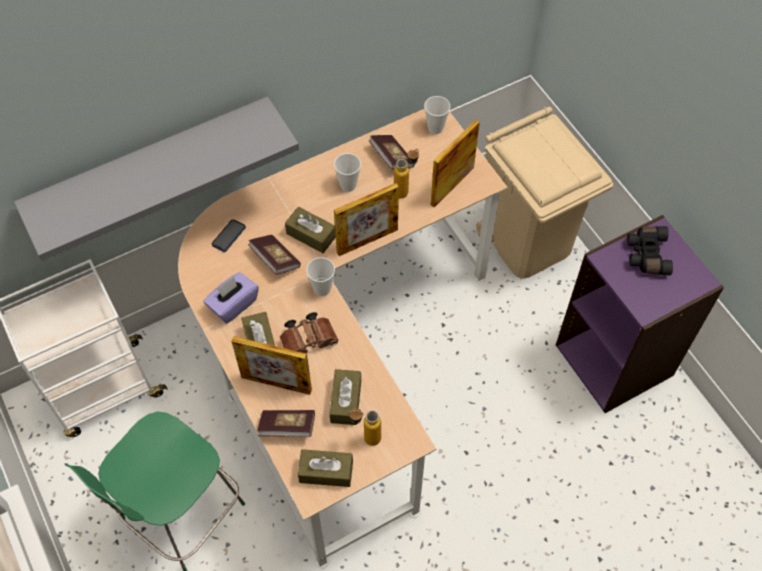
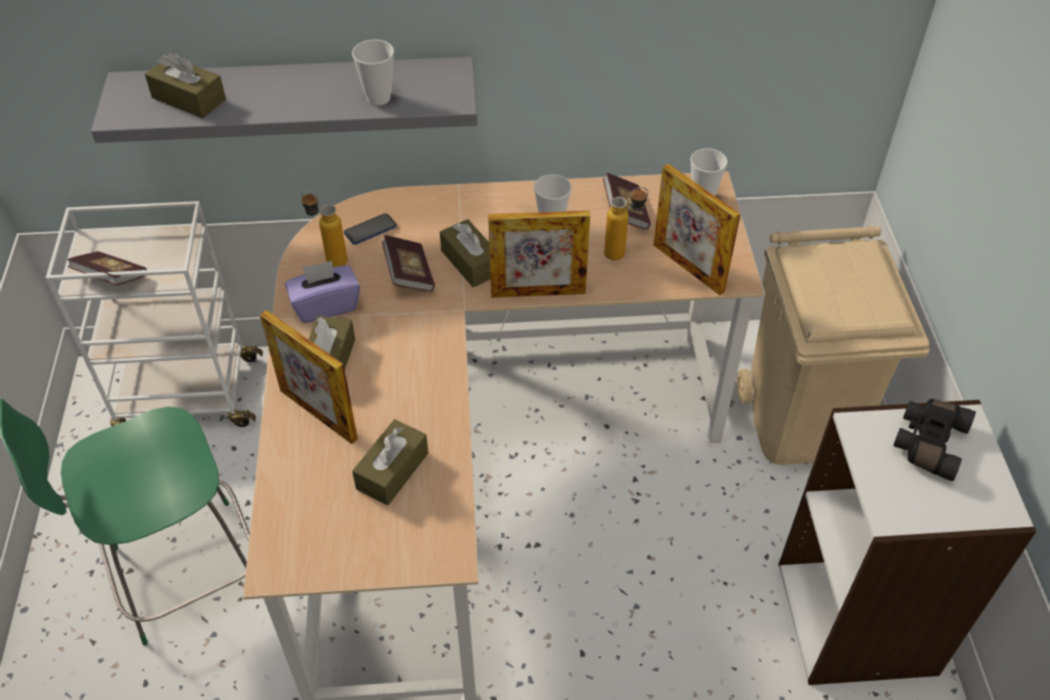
camera: 25 degrees right, 10 degrees down
book [257,410,315,437] -> book moved to [67,251,147,285]
brown binoculars [280,312,339,353] -> none
brown tissue box [298,449,353,487] -> brown tissue box moved to [145,51,226,118]
cup [306,257,335,296] -> cup moved to [352,40,394,105]
bottle [348,408,381,446] -> bottle moved to [302,191,347,267]
picture frame [431,119,480,208] -> picture frame turned 105 degrees counterclockwise [653,164,740,295]
purple bookcase [556,215,724,413] -> white bookcase [778,400,1037,685]

